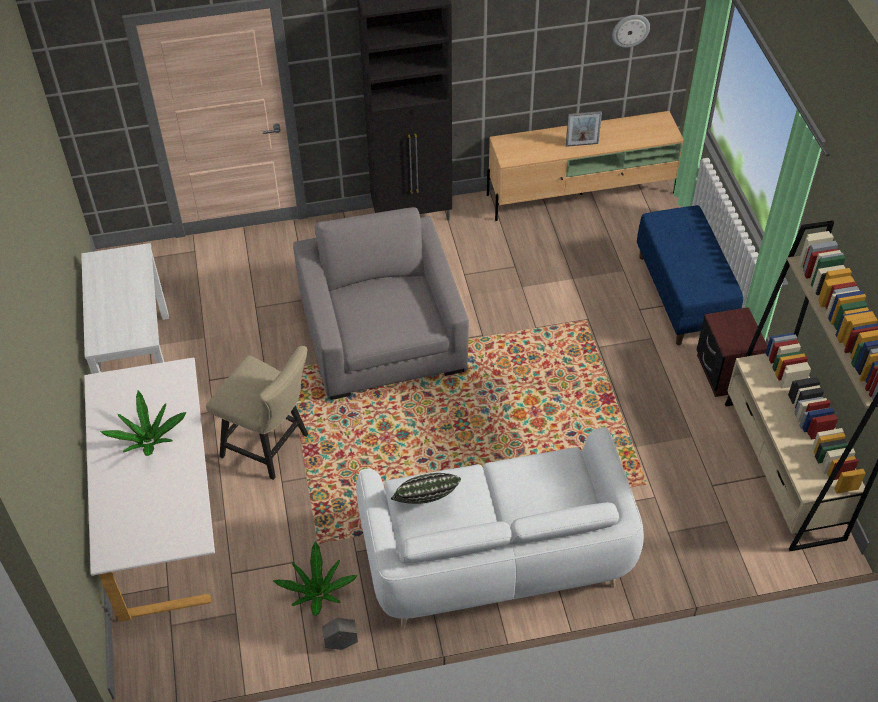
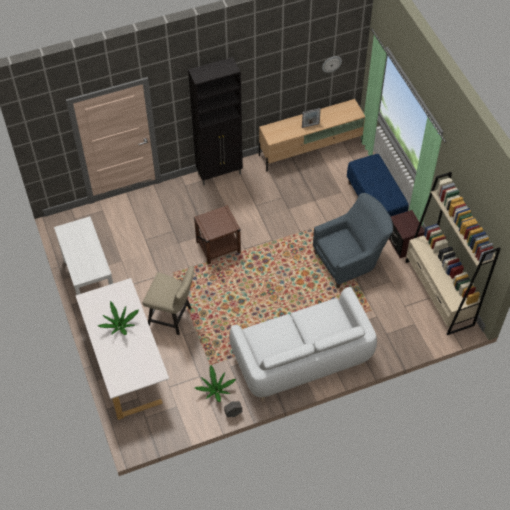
camera: 10 degrees left, 5 degrees up
grey armchair [293,207,469,400] -> brown side table [194,205,241,264]
pillow [391,473,461,504] -> none
none -> blue armchair [313,193,393,288]

